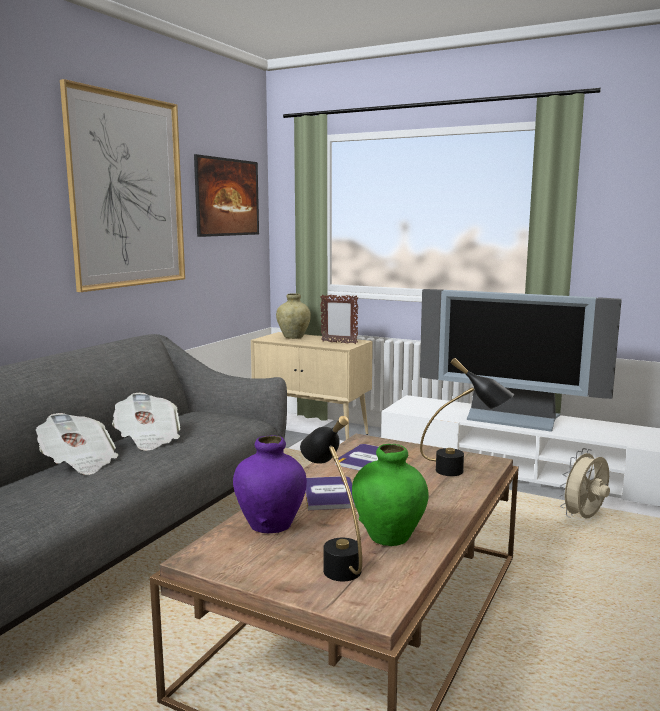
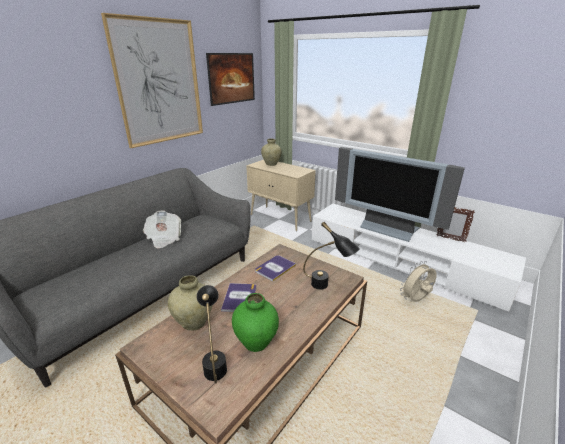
camera: 10 degrees right, 15 degrees up
newspaper [36,413,119,475] -> none
purple vase [233,435,307,533] -> beige vase [168,275,213,330]
picture frame [320,295,358,344] -> picture frame moved to [436,207,475,242]

